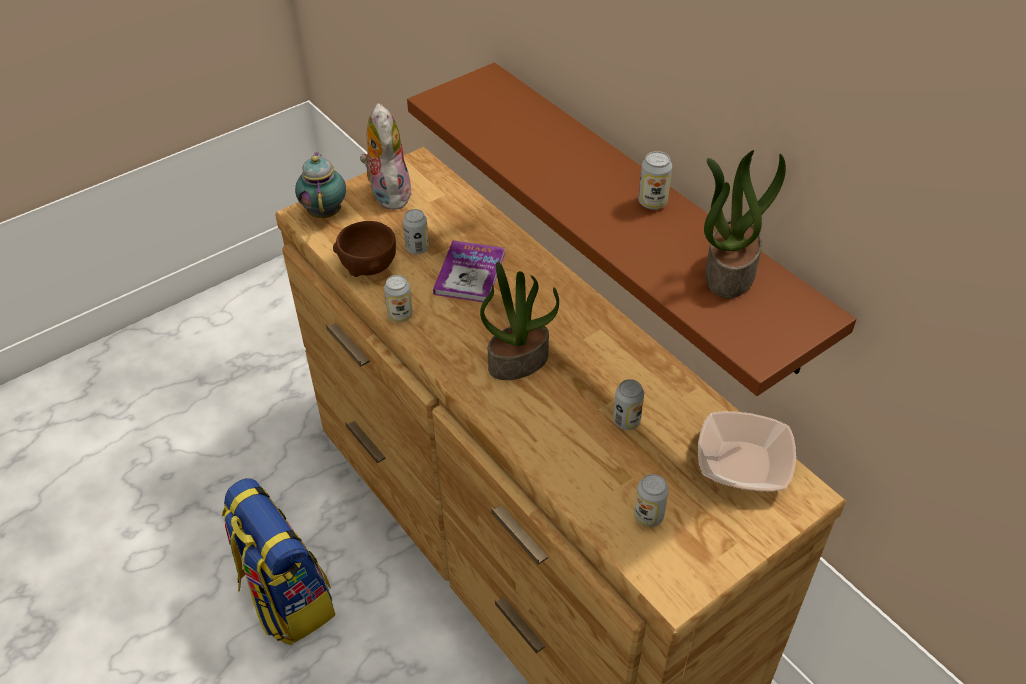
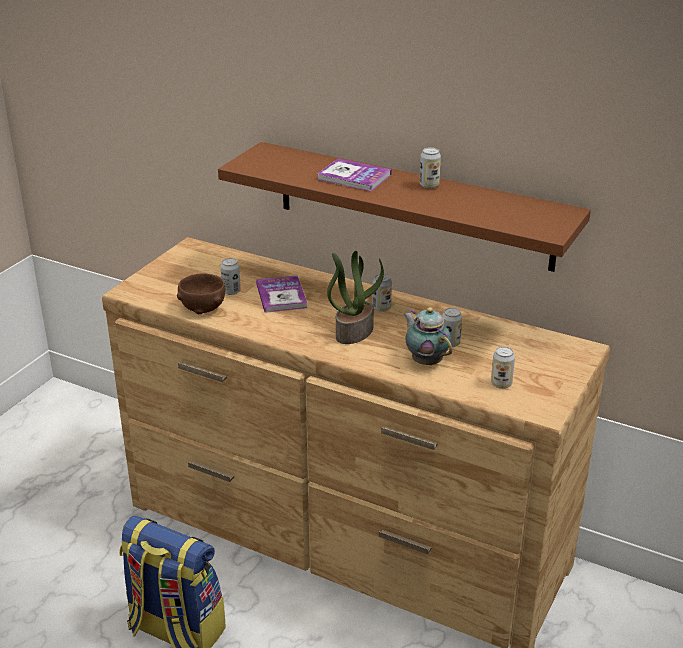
camera: 25 degrees left, 15 degrees down
teapot [295,152,346,218] -> teapot moved to [403,307,452,365]
plush toy [360,103,412,210] -> none
can [384,275,413,322] -> can moved to [372,274,392,312]
bowl [698,411,796,492] -> none
potted plant [704,150,786,298] -> none
none -> book [317,158,392,191]

